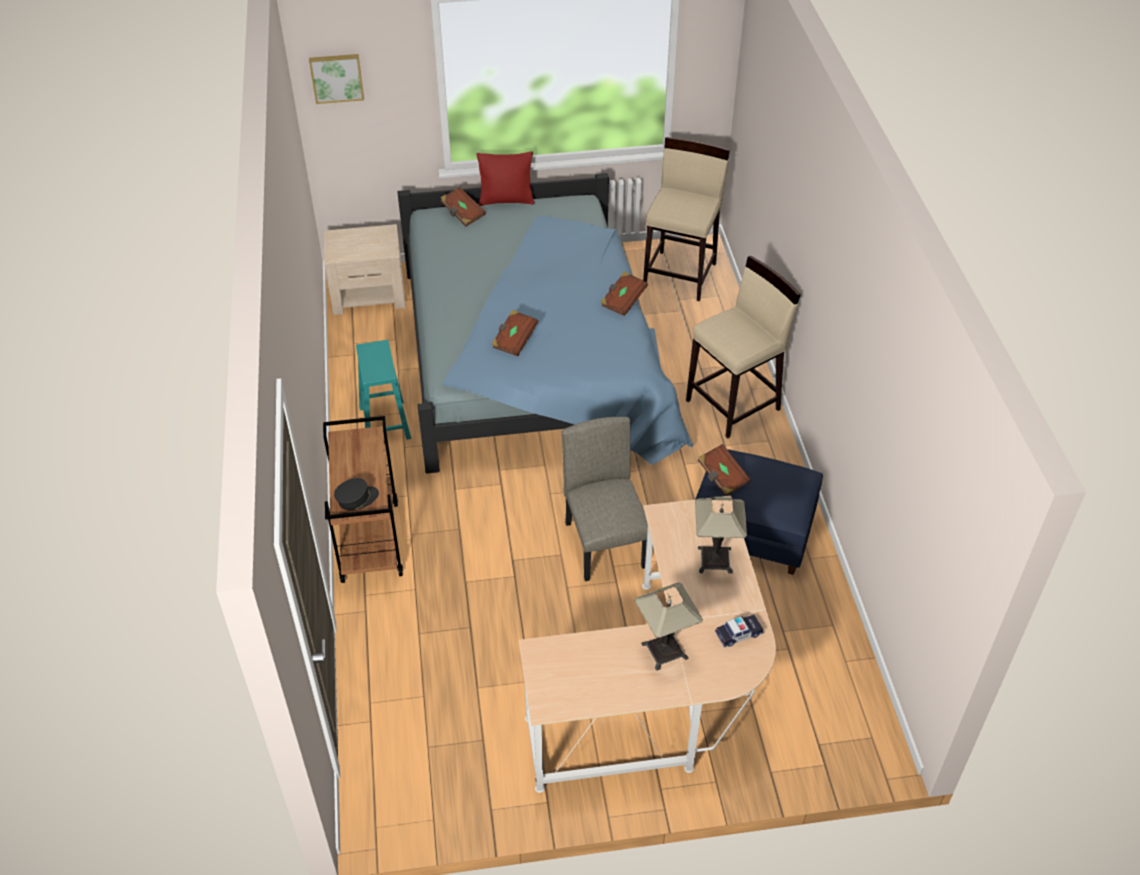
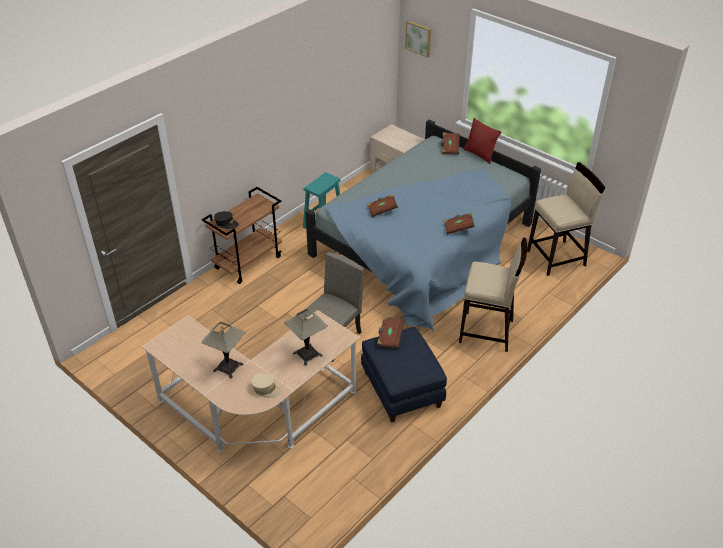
camera: 50 degrees right, 5 degrees down
toy car [715,615,764,647] -> beige cap [251,373,281,398]

